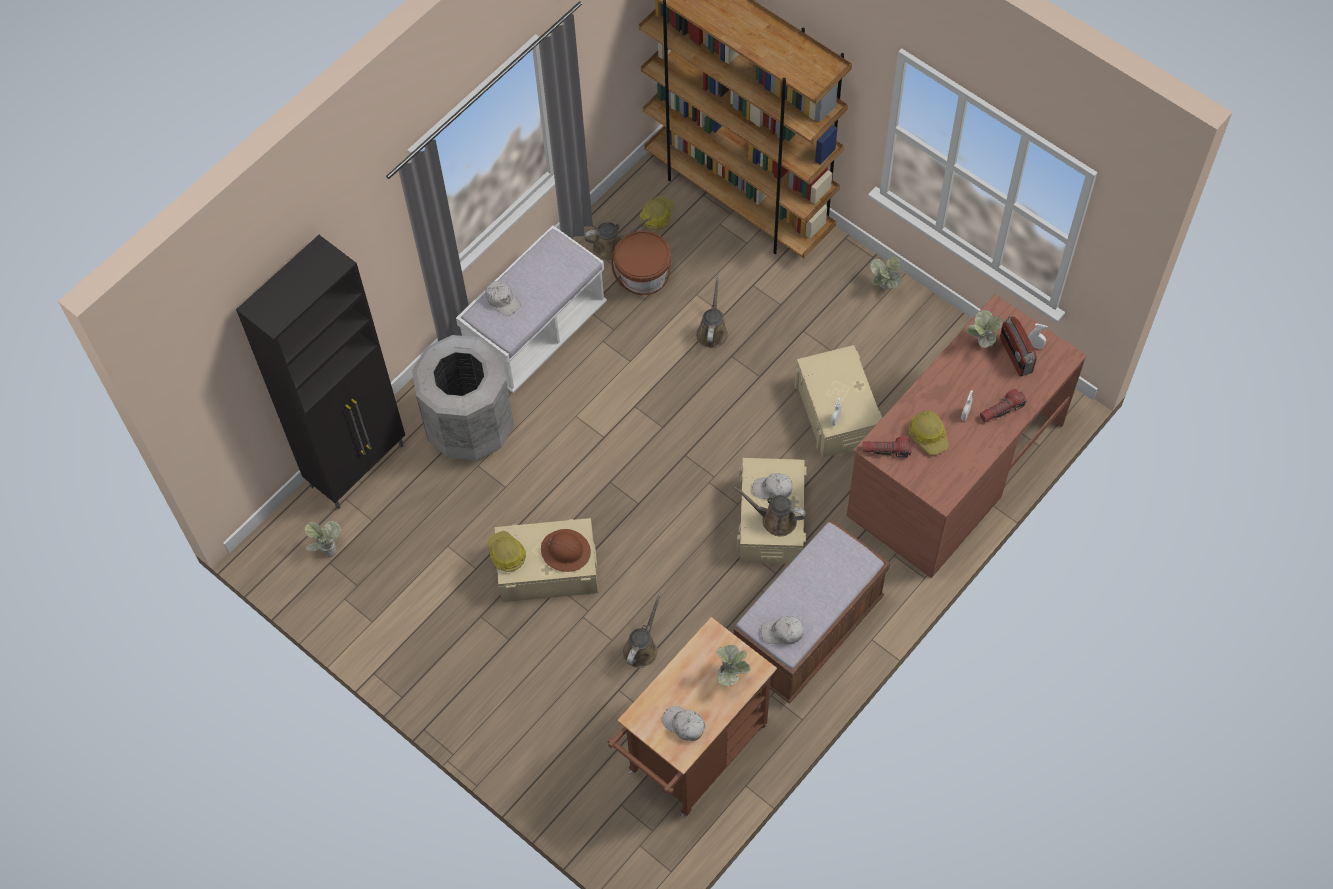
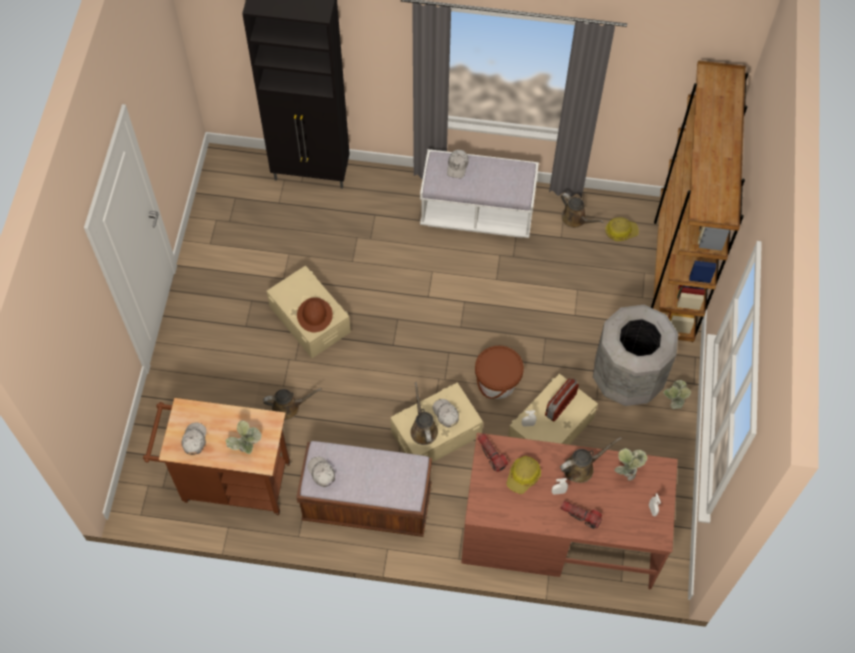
camera: 55 degrees right, 0 degrees up
potted plant [305,521,341,557] -> none
grey trash can [412,335,514,461] -> grey trash can moved to [593,305,678,406]
hard hat [487,531,526,572] -> none
brown bucket [611,231,671,296] -> brown bucket moved to [475,346,524,399]
brown watering can [696,275,728,348] -> brown watering can moved to [560,437,622,483]
radio [1000,316,1037,377] -> radio moved to [545,378,579,421]

